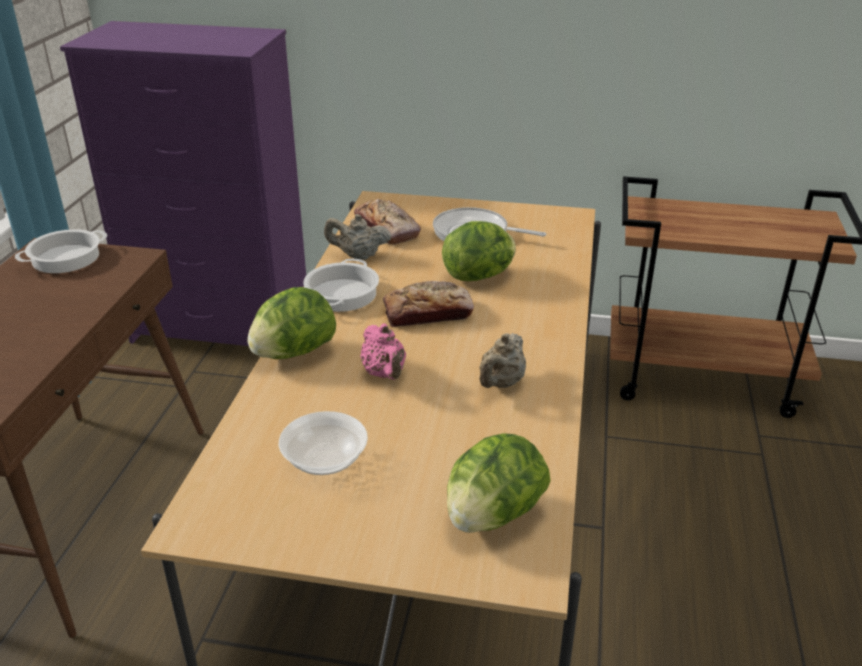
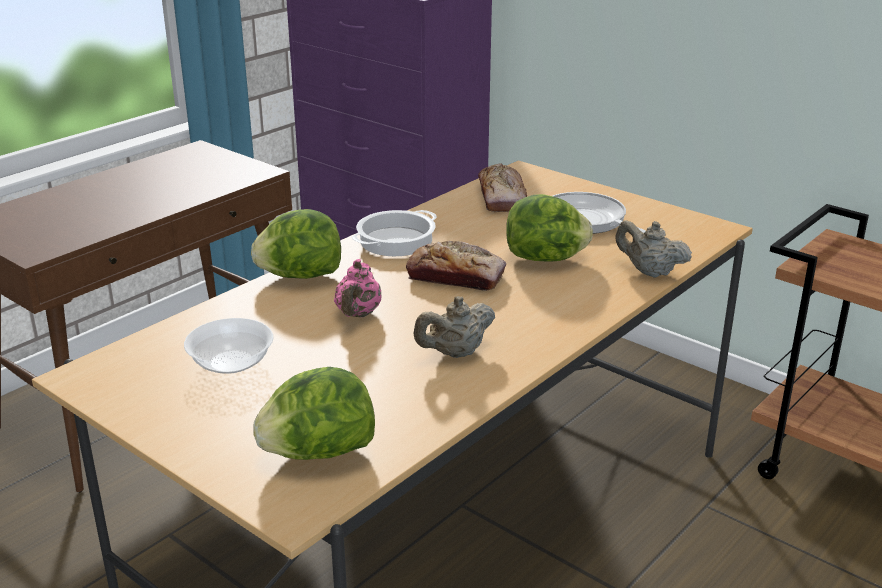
camera: 30 degrees right, 5 degrees down
cooking pot [15,229,107,273] -> none
beige teapot [324,214,391,260] -> beige teapot moved to [615,220,692,278]

